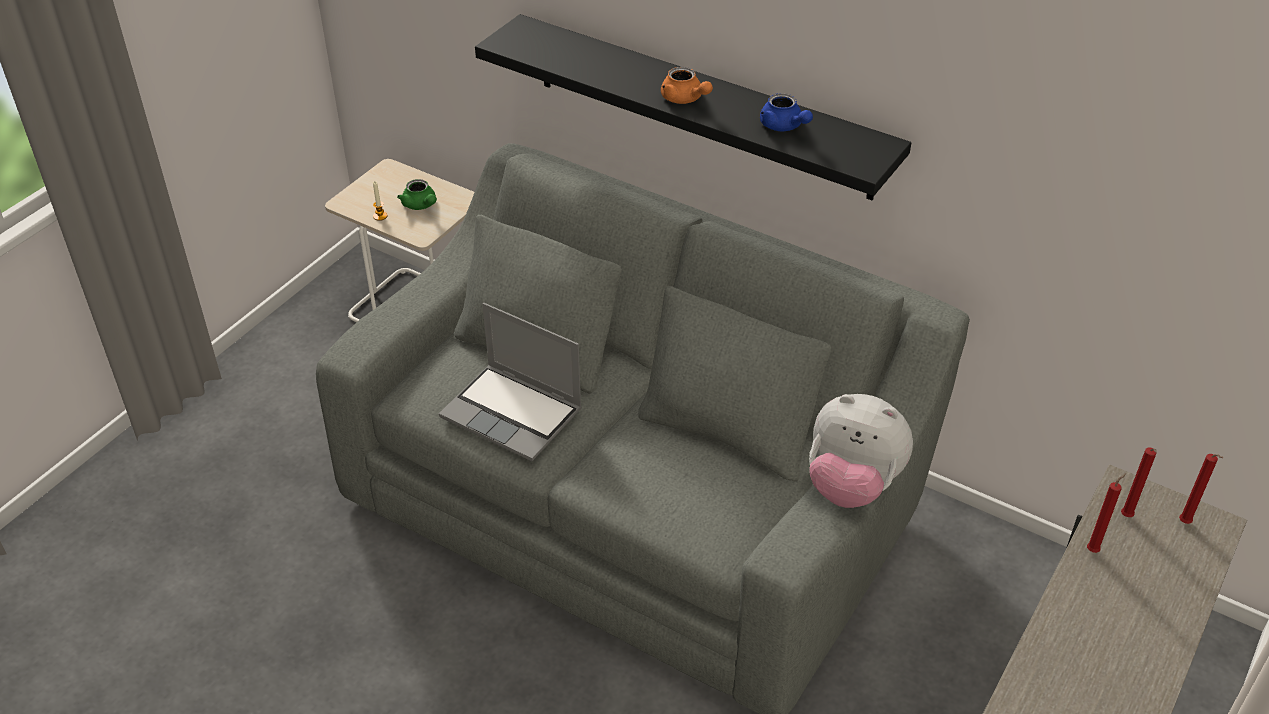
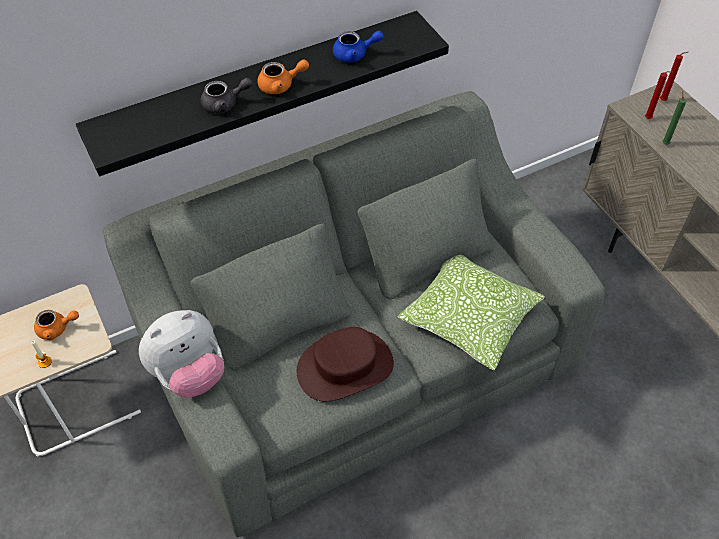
camera: 60 degrees left, 10 degrees up
green teapot [397,179,437,210] -> orange teapot [34,310,79,340]
laptop [439,303,582,461] -> brown hat [297,327,394,401]
plush toy [809,394,913,508] -> plush toy moved to [139,310,224,398]
red candle [1087,473,1126,553] -> green candle [662,90,686,145]
none -> grey teapot [201,78,253,114]
none -> pillow [398,255,545,371]

